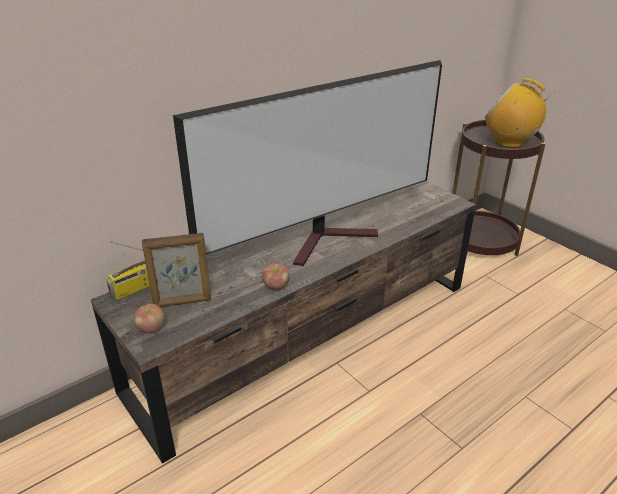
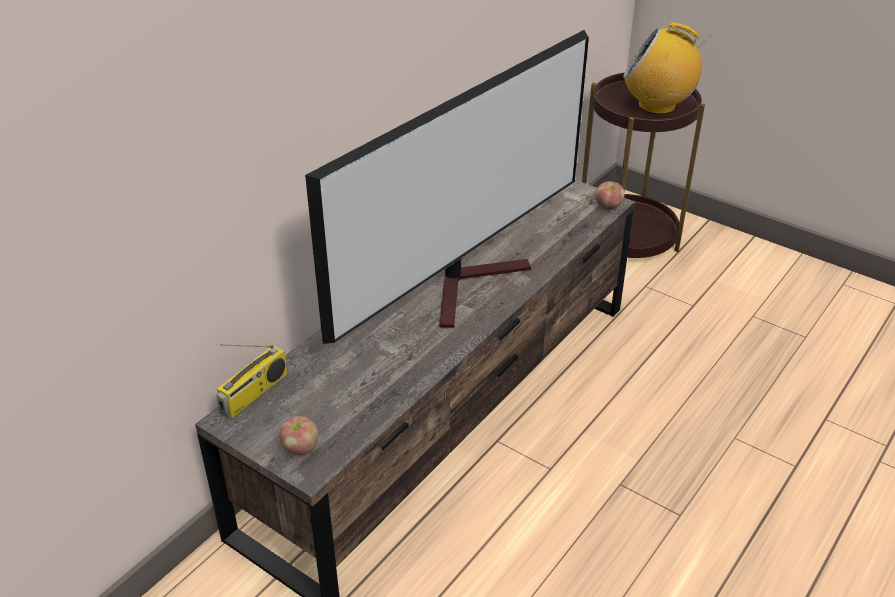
camera: 15 degrees left, 5 degrees up
picture frame [142,233,211,307] -> none
apple [262,264,290,290] -> apple moved to [595,181,625,210]

